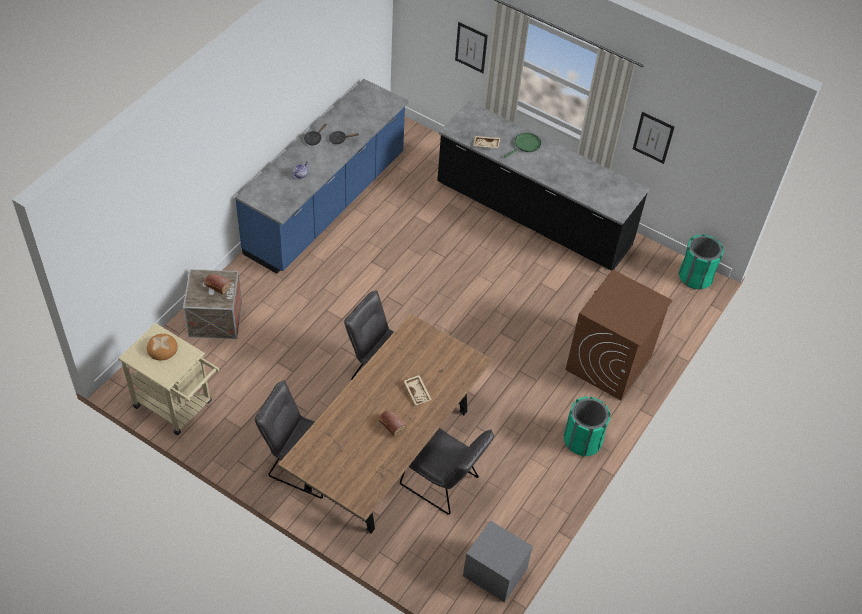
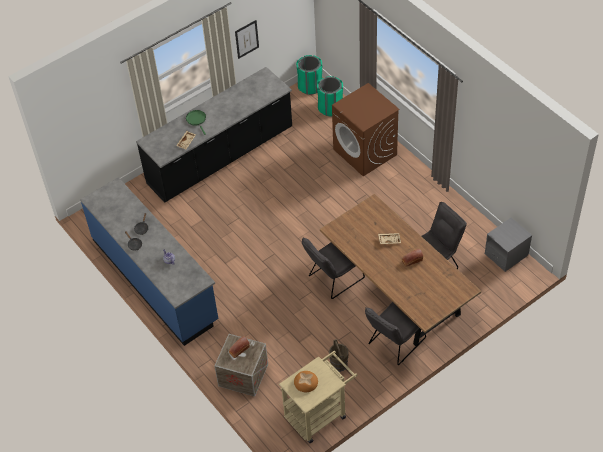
camera: 65 degrees left, 0 degrees up
picture [455,22,488,73] -> none
green trash can [563,396,611,457] -> green trash can moved to [317,76,343,116]
none -> brown bucket [329,339,349,372]

